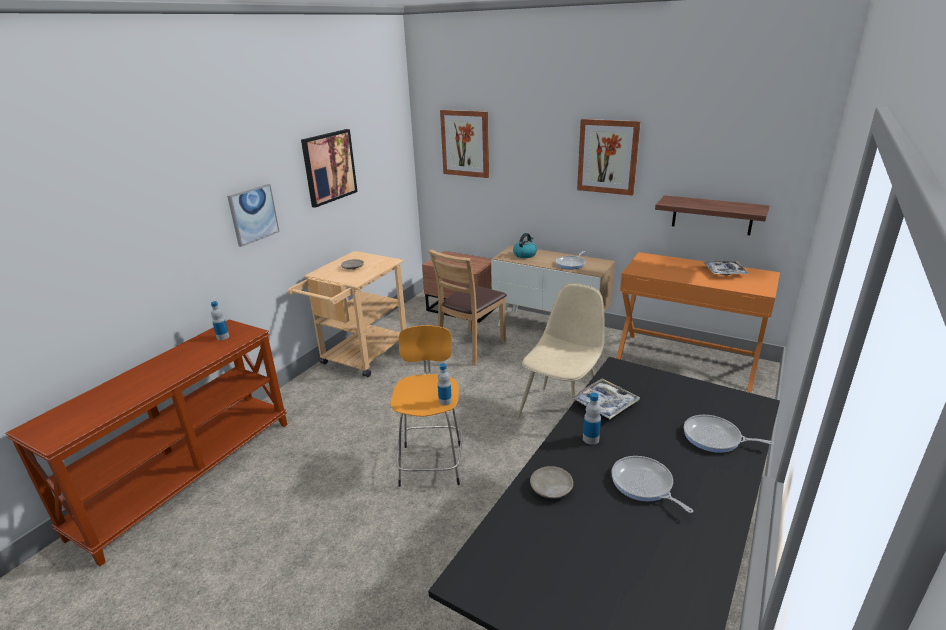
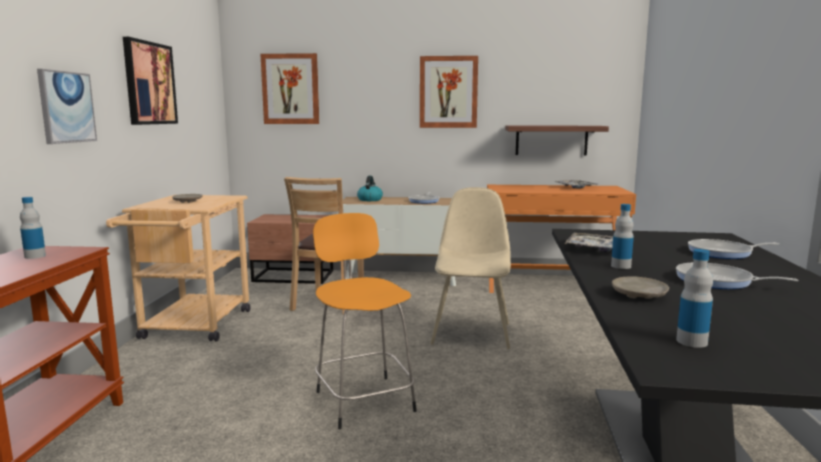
camera: 25 degrees left, 15 degrees down
bottle [438,363,452,406] -> bottle moved to [676,249,713,348]

